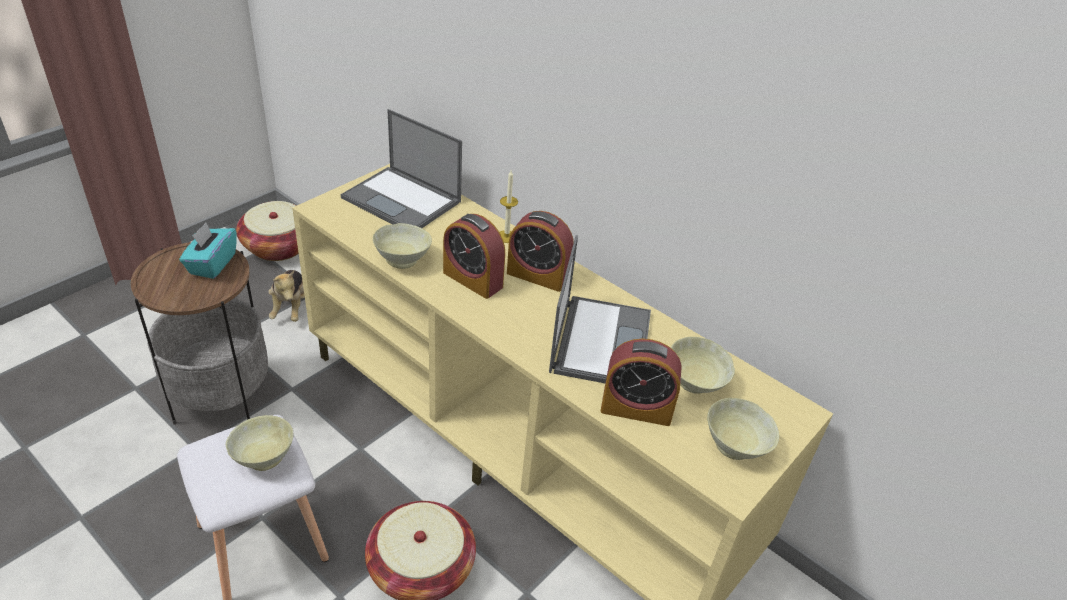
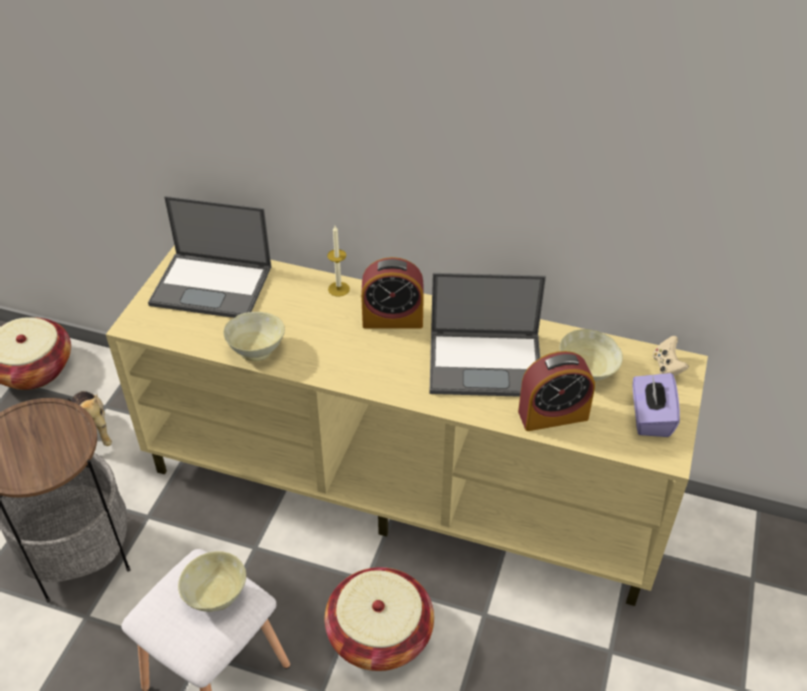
camera: 20 degrees left, 5 degrees up
turquoise tissue box [179,223,236,279] -> none
alarm clock [443,214,505,299] -> none
laptop [549,235,651,383] -> laptop turned 105 degrees clockwise [429,273,546,397]
beige bowl [707,398,779,460] -> purple tissue box [633,373,680,437]
none -> beige game controller [653,336,689,376]

